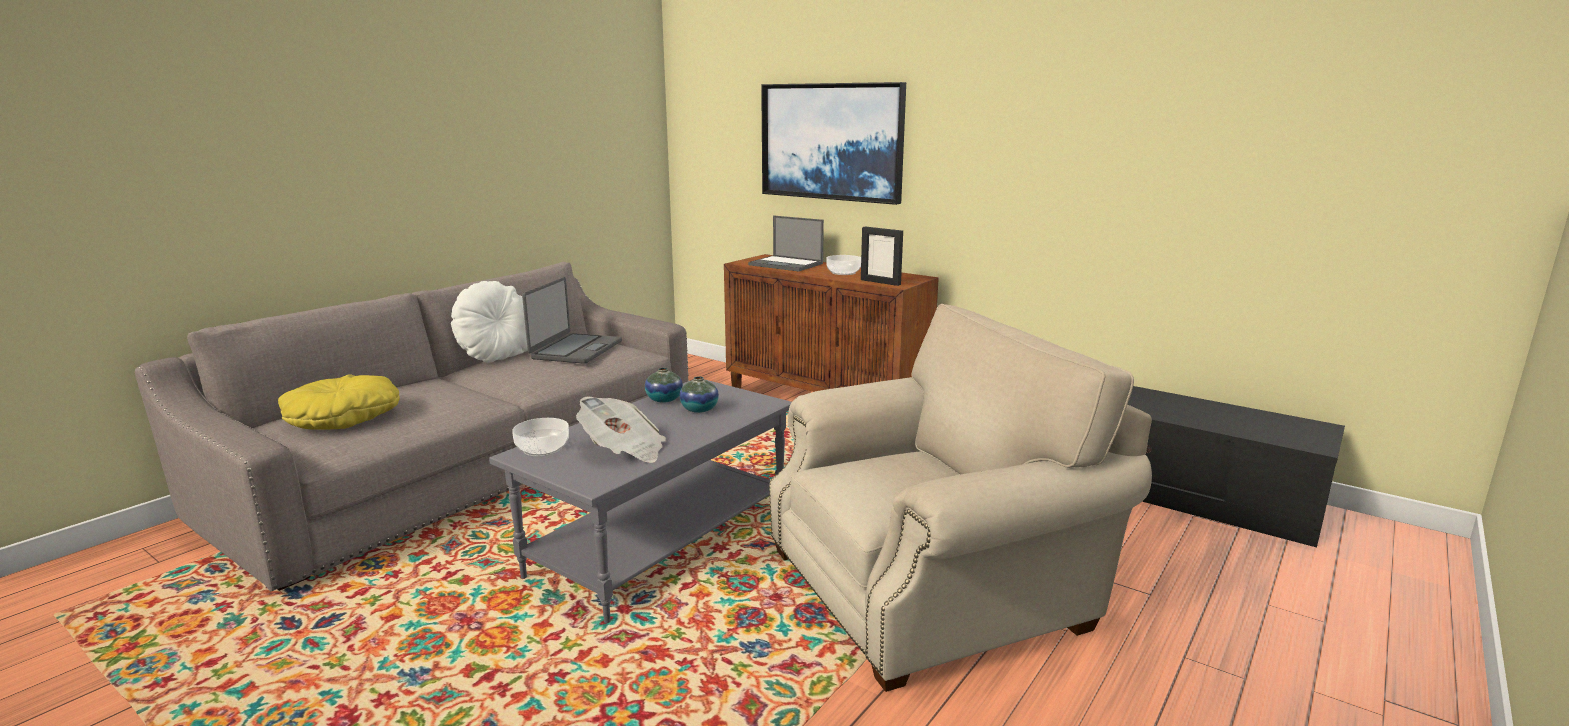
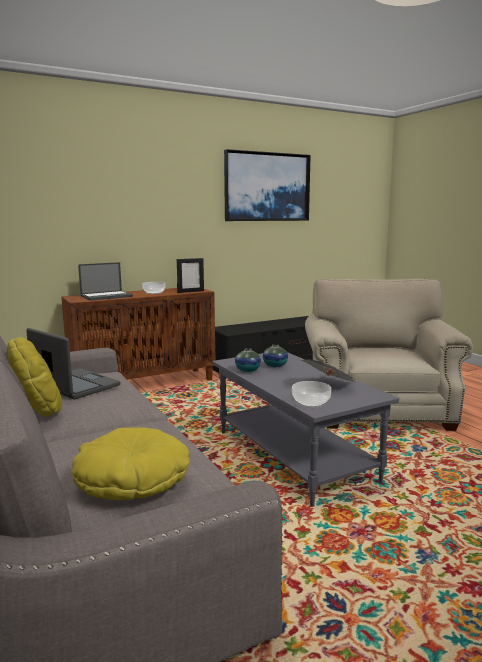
camera: 65 degrees left, 5 degrees down
white pillow [451,281,528,363] -> yellow pillow [7,337,62,417]
picture [761,82,906,205] -> picture moved to [224,149,311,221]

